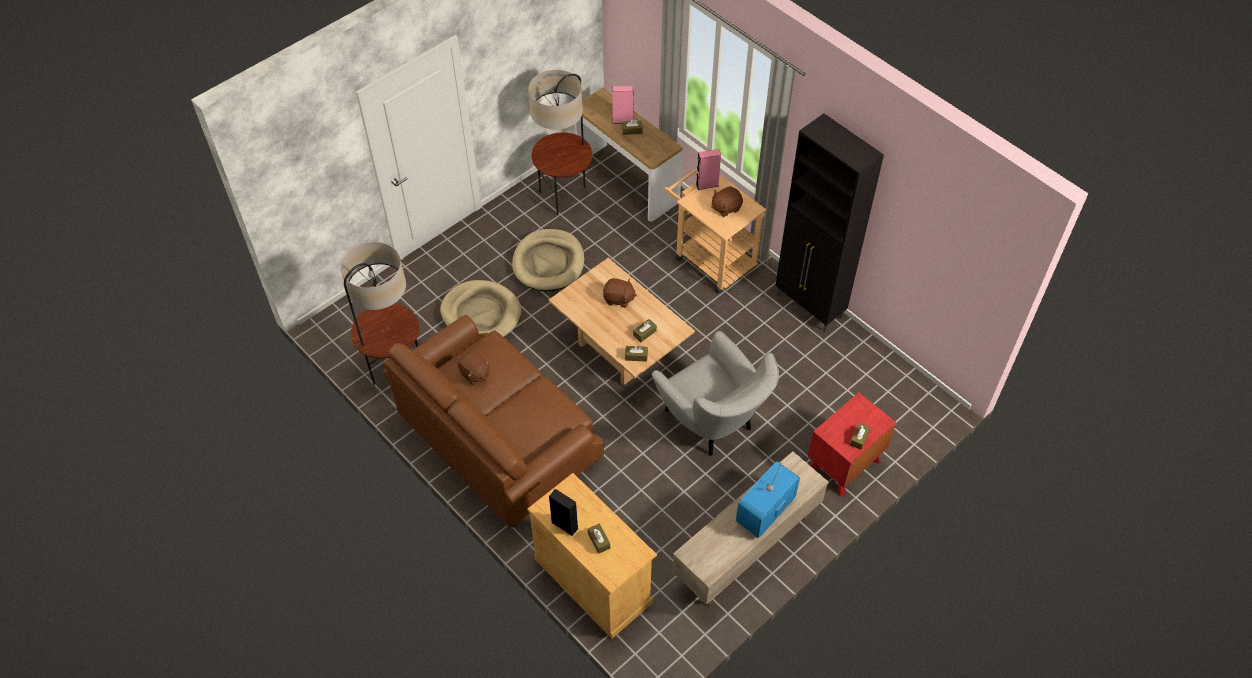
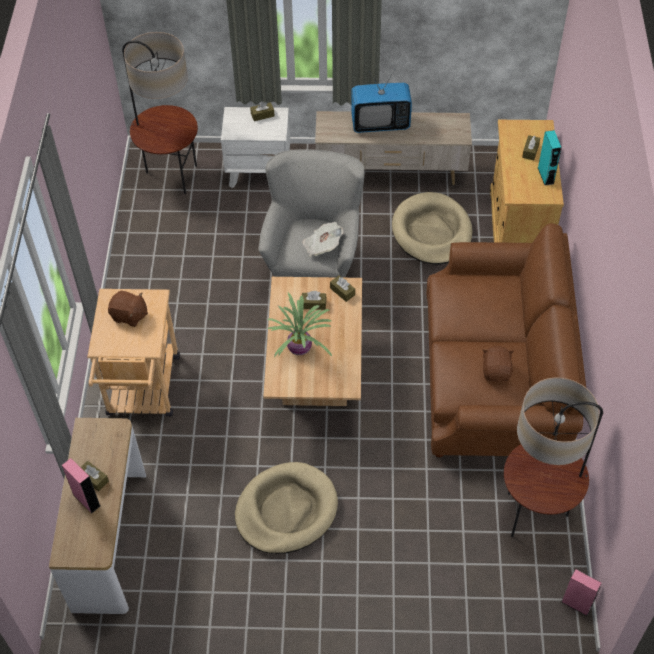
camera: 135 degrees left, 0 degrees up
beige dog bed [440,280,522,337] -> beige dog bed moved to [392,192,473,265]
floor lamp [528,70,592,215] -> floor lamp moved to [122,32,198,194]
black speaker [549,489,579,536] -> turquoise speaker [538,130,562,186]
brown plush toy [603,278,637,308] -> potted plant [267,293,332,357]
pink speaker [696,149,721,190] -> pink speaker moved to [561,569,601,616]
black cabinet [775,113,884,333] -> none
red nightstand [808,393,897,496] -> white nightstand [221,107,290,188]
none -> newspaper [302,222,343,257]

